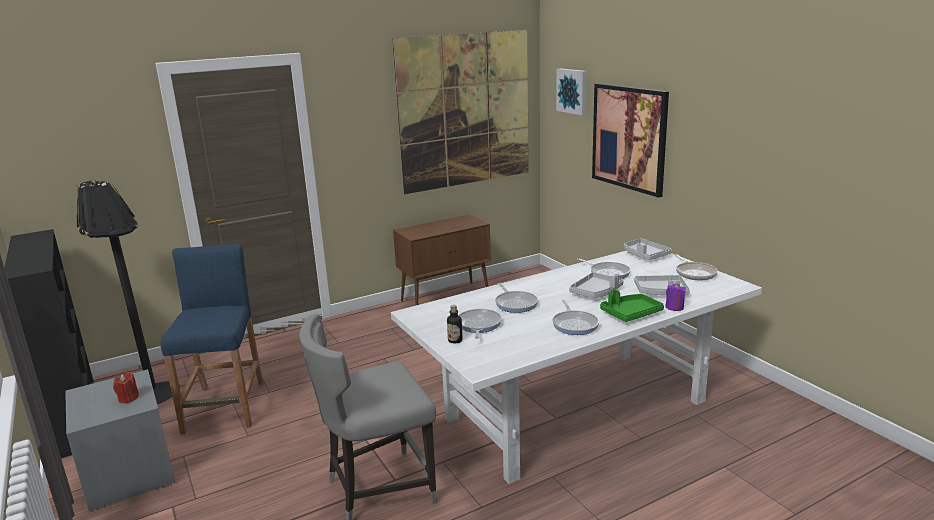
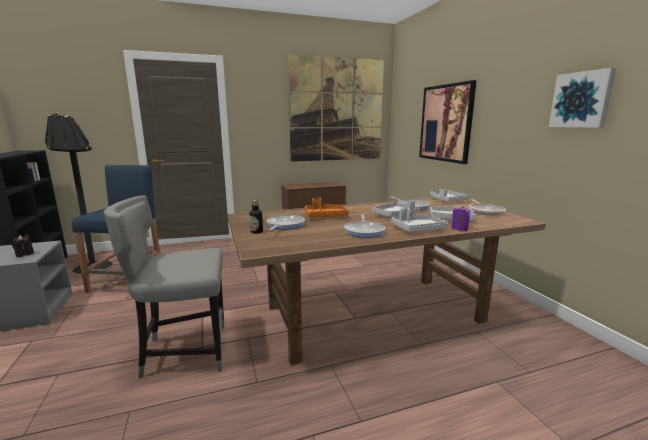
camera: 10 degrees right, 5 degrees down
red candle [113,372,139,403] -> black candle [12,235,34,257]
white dining table [391,251,762,484] -> brown dining table [228,198,546,365]
frying pan [495,283,538,313] -> orange tray [305,198,349,217]
picture [556,68,587,115] -> picture moved to [549,68,616,128]
green tray [600,290,664,322] -> grey tray [391,208,448,232]

